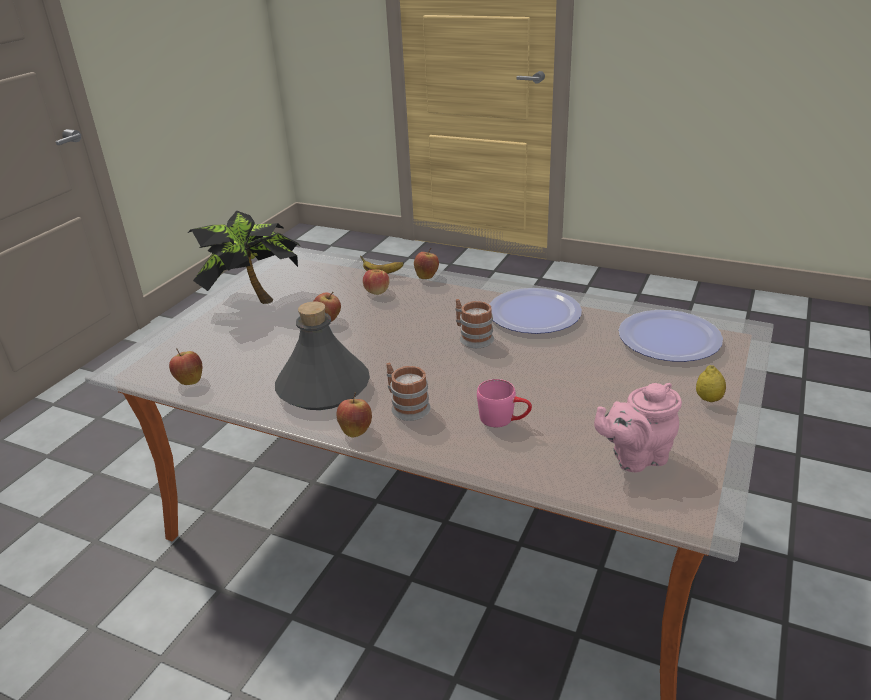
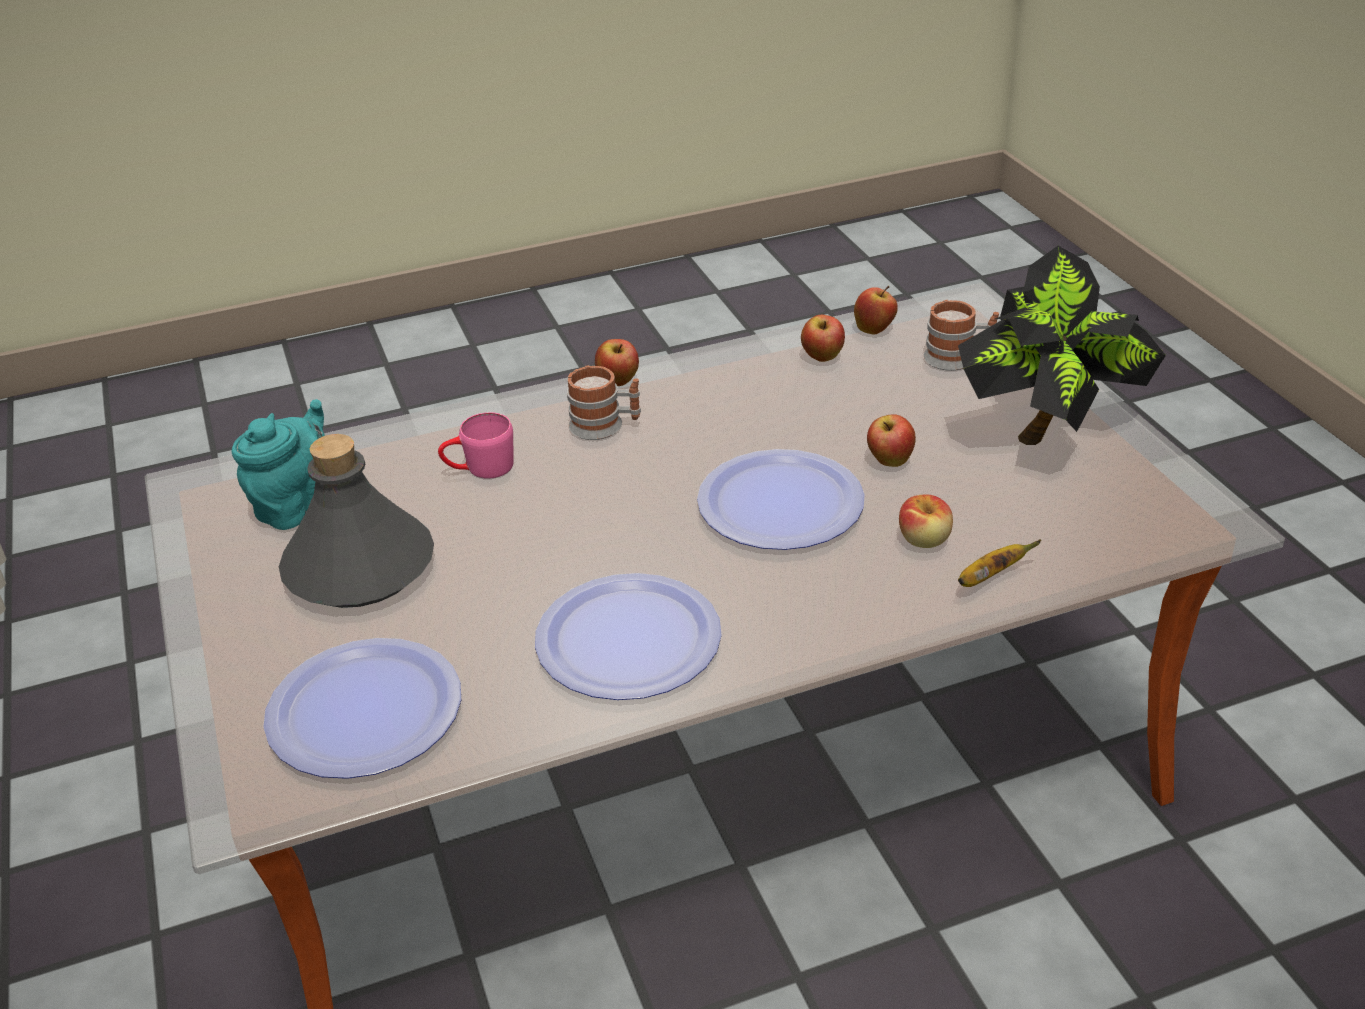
camera: 135 degrees right, 5 degrees up
grey bottle [275,301,370,410] -> grey bottle moved to [279,434,434,608]
apple [414,248,439,279] -> apple moved to [801,314,845,362]
mug [455,299,494,348] -> mug moved to [924,300,999,371]
pink teapot [594,383,682,472] -> turquoise teapot [231,399,325,530]
lemon [696,365,726,402] -> none
none -> plate [697,449,865,550]

